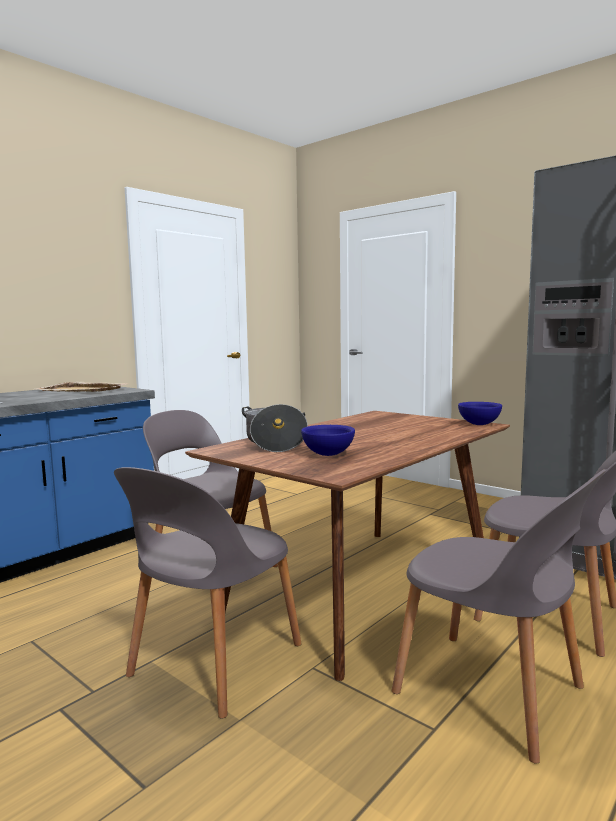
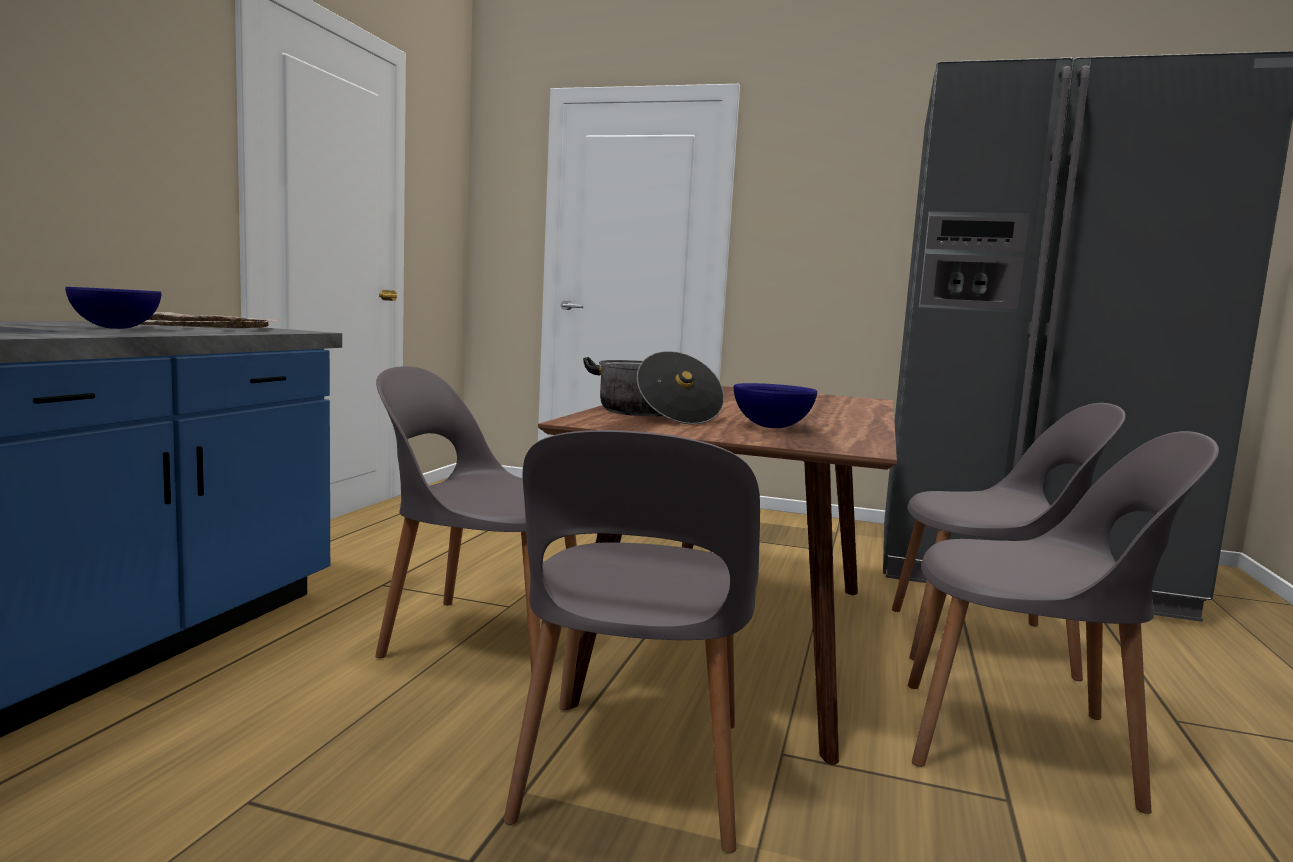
camera: 25 degrees left, 0 degrees up
blue bowl [458,402,502,425] -> blue bowl moved to [65,287,162,329]

